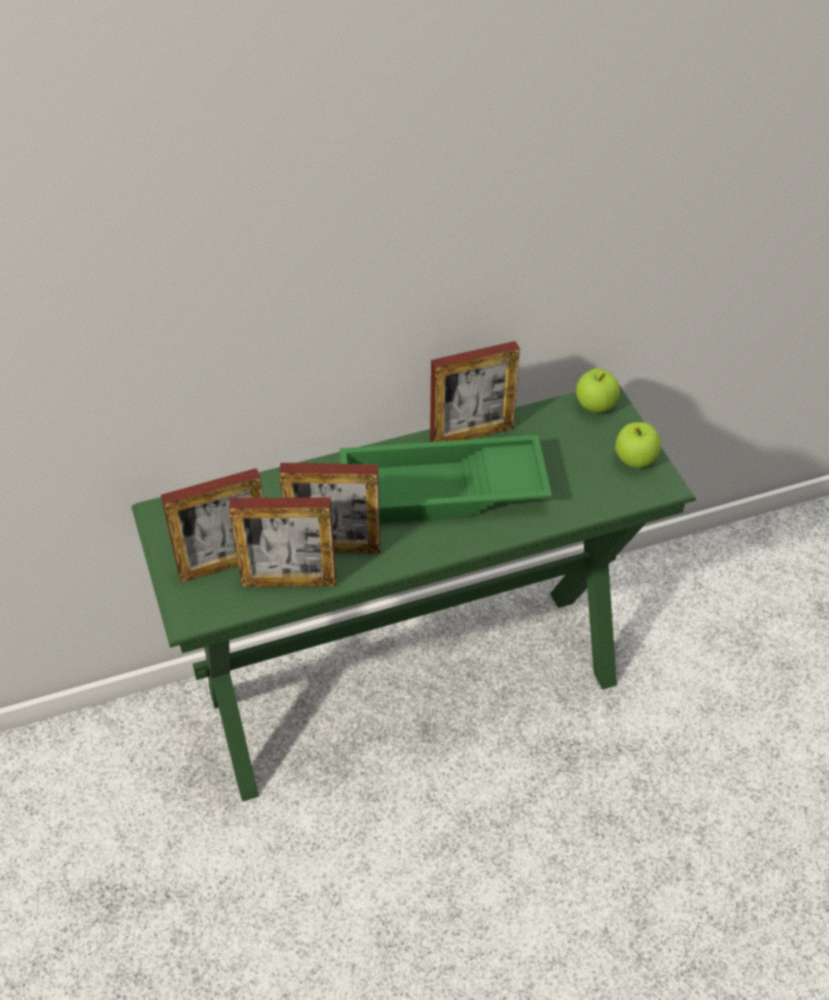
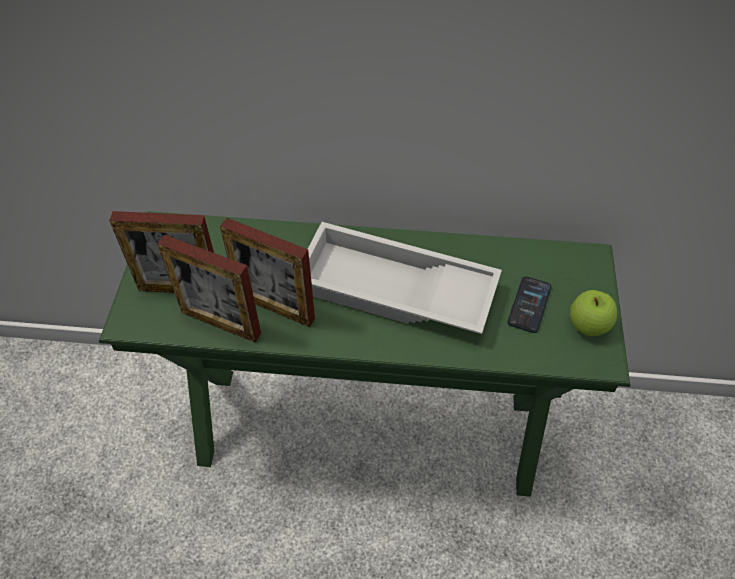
camera: 25 degrees right, 5 degrees up
green tray [340,435,552,523] -> white tray [308,222,502,334]
picture frame [430,341,520,442] -> none
apple [576,369,620,413] -> none
none -> phone [508,276,552,333]

